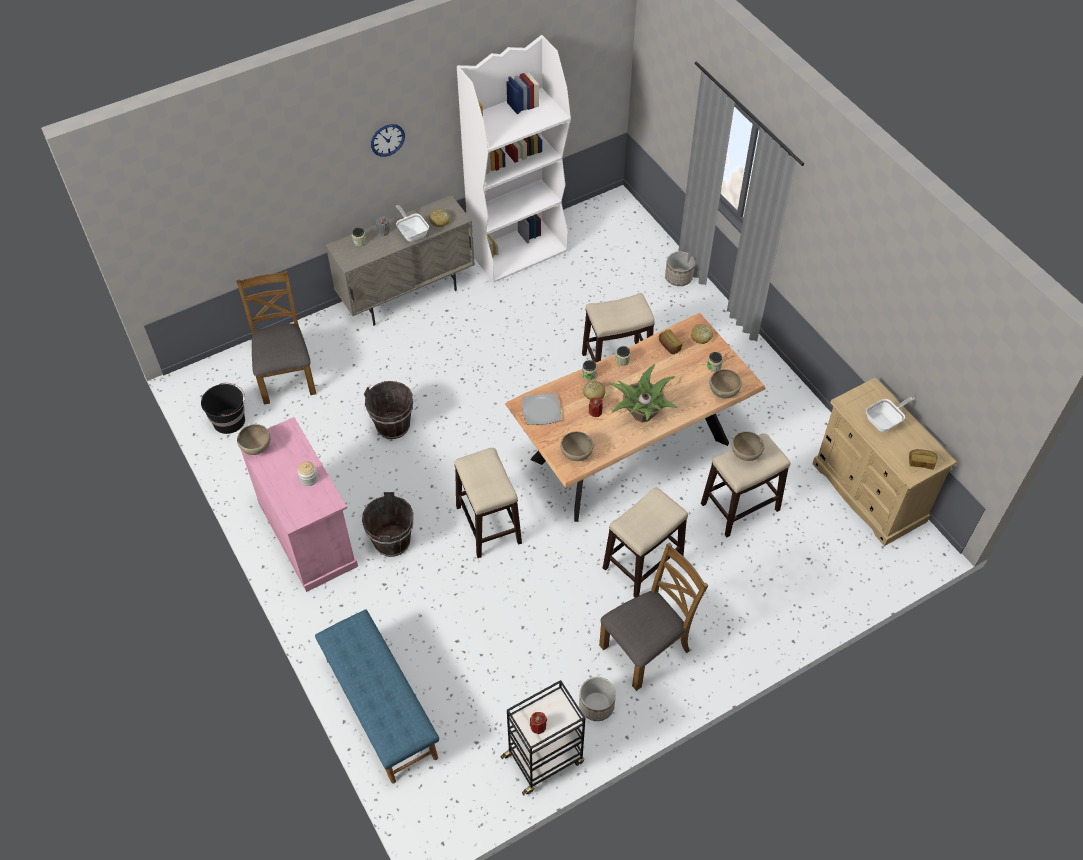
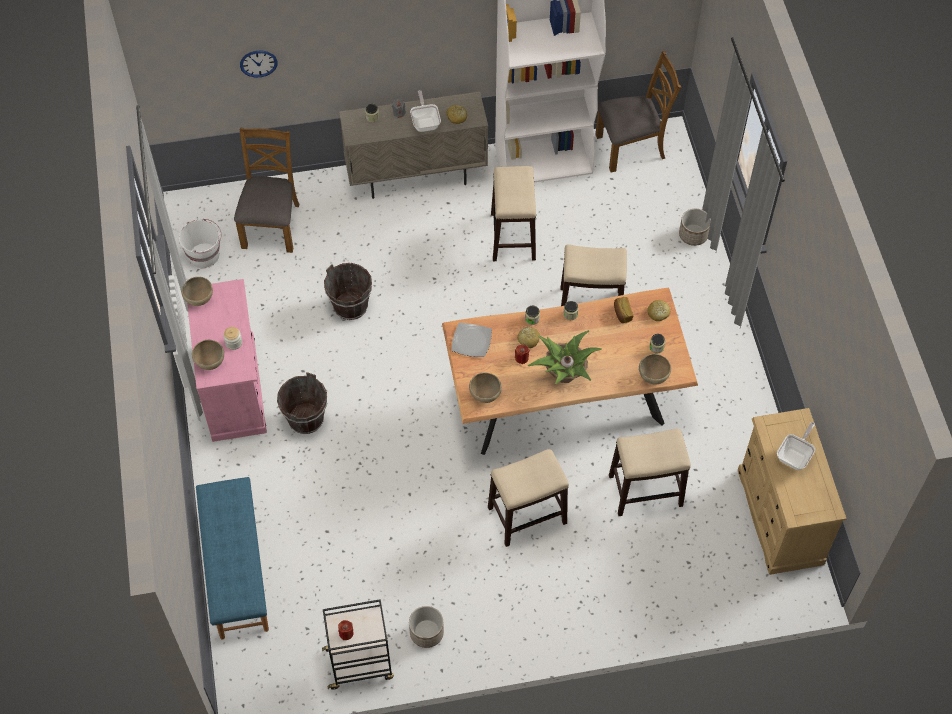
camera: 20 degrees right, 5 degrees up
black bucket [201,383,245,434] -> white bucket [179,219,221,268]
wall clock [371,124,405,157] -> wall clock moved to [240,51,278,77]
stool [455,448,522,558] -> stool moved to [491,166,536,261]
brown chair [599,543,708,691] -> brown chair moved to [596,51,681,172]
brown bowl [731,431,764,461] -> brown bowl moved to [192,340,224,370]
frying pan [866,397,915,432] -> frying pan turned 45 degrees counterclockwise [777,422,815,470]
bread [909,449,937,470] -> none

